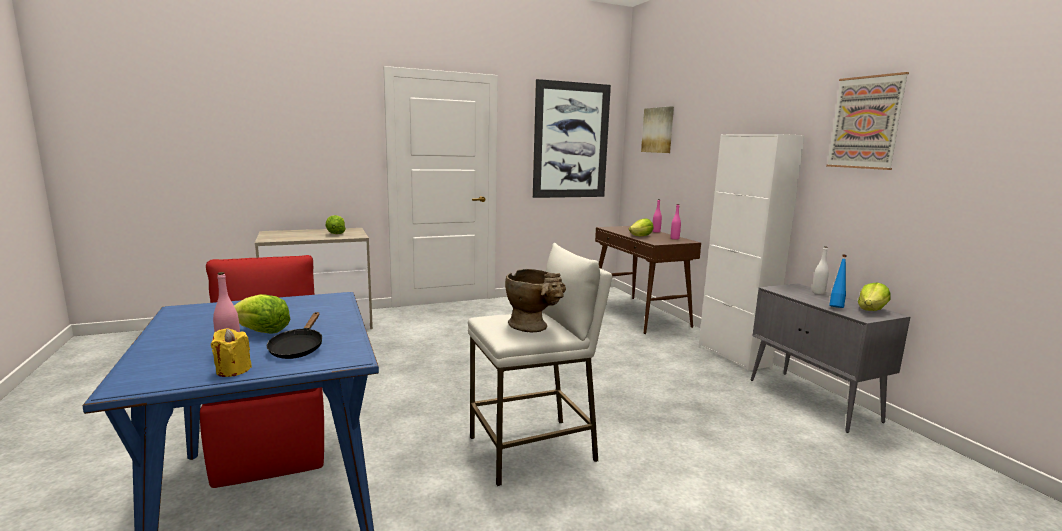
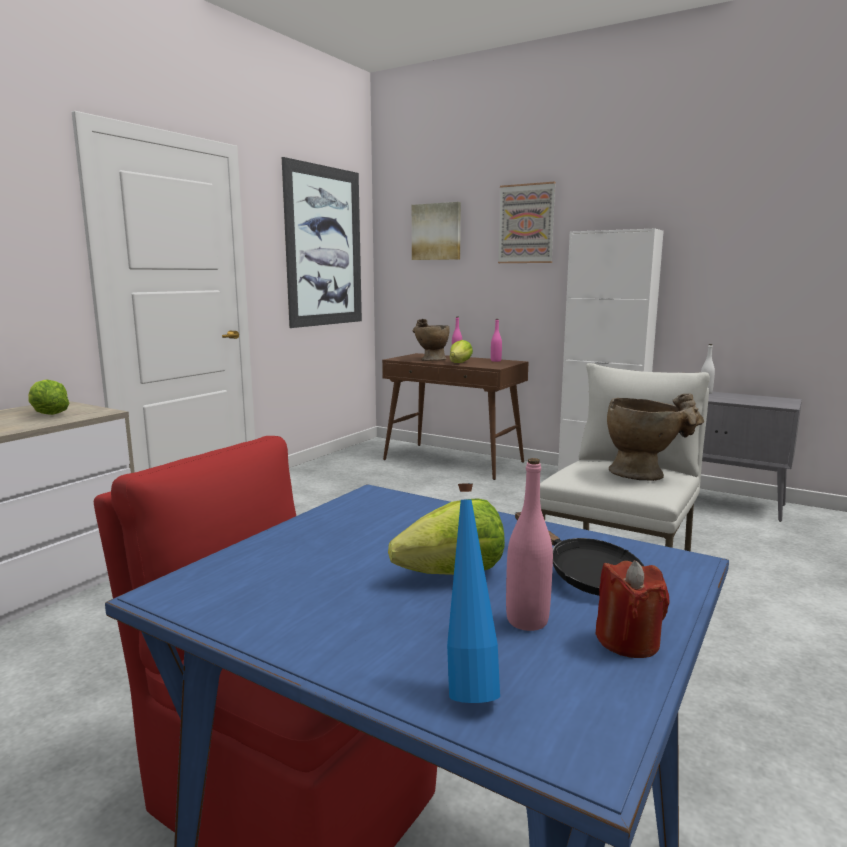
camera: 35 degrees left, 0 degrees up
yellow candle [211,328,252,377] -> red candle [595,561,670,658]
picture [826,72,909,170] -> picture moved to [498,182,556,263]
blue bottle [829,255,847,308] -> blue bottle moved to [447,483,500,703]
lettuce [858,282,891,311] -> none
none -> beige vase [413,319,449,361]

